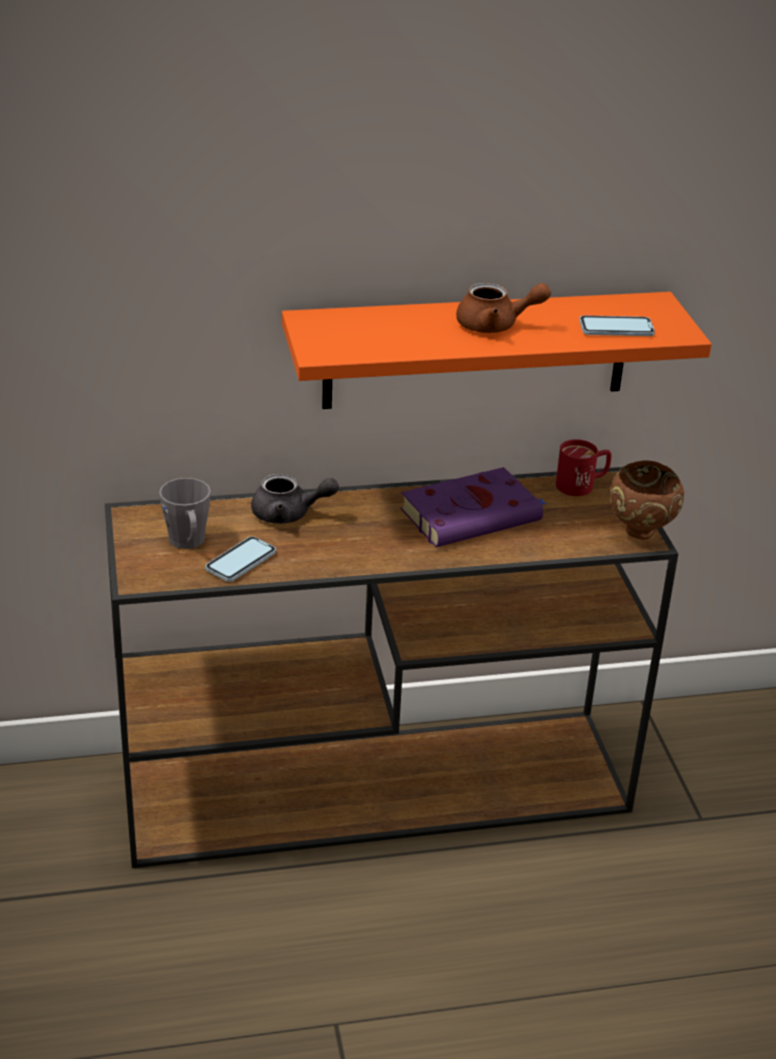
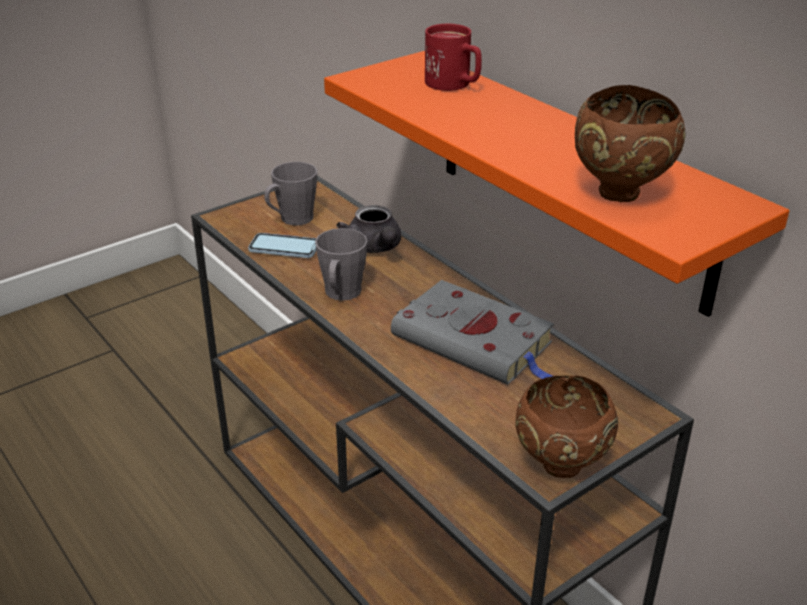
camera: 65 degrees right, 0 degrees up
purple book [401,467,548,547] -> grey book [391,280,554,385]
brown teapot [456,283,551,333] -> none
red mug [556,439,611,496] -> red mug moved to [425,24,482,91]
phone [579,315,655,336] -> brown bowl [575,85,686,202]
none -> grey mug [315,228,368,301]

